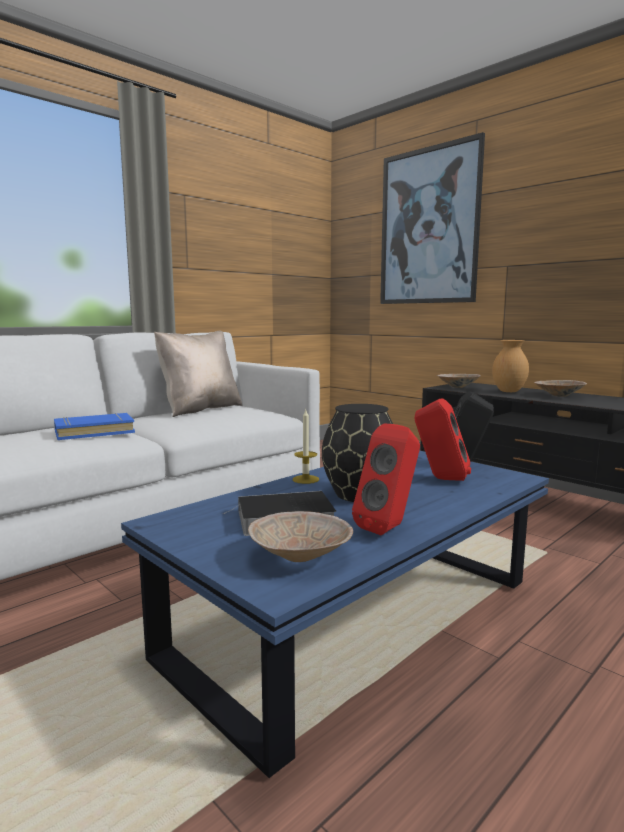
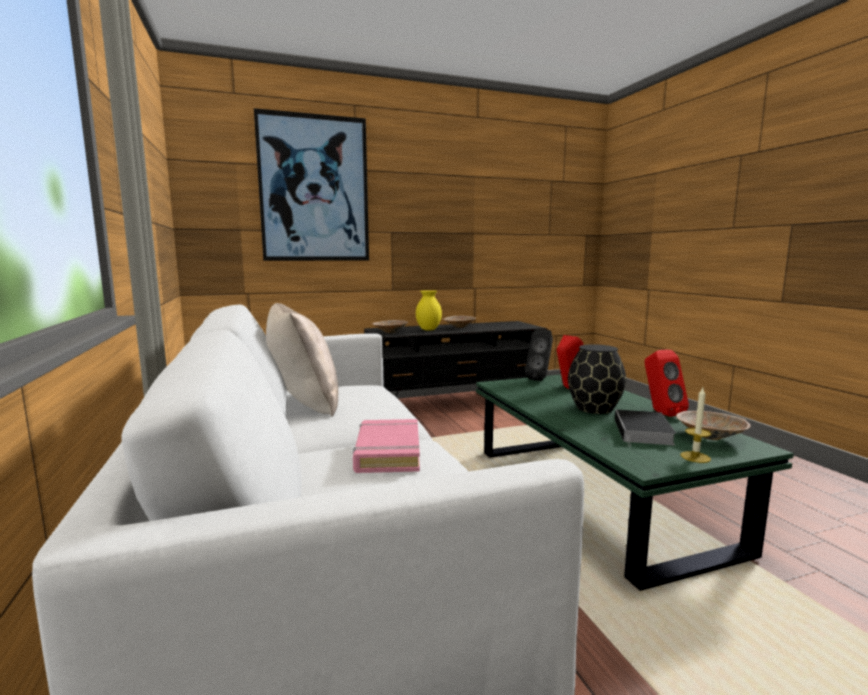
camera: 65 degrees left, 0 degrees up
blue book [54,413,135,440] -> pink book [353,419,420,473]
blue coffee table [121,451,549,778] -> green coffee table [476,374,794,591]
candle [293,410,319,484] -> candle moved to [680,388,711,463]
brown vase [492,340,529,392] -> yellow vase [416,290,442,330]

